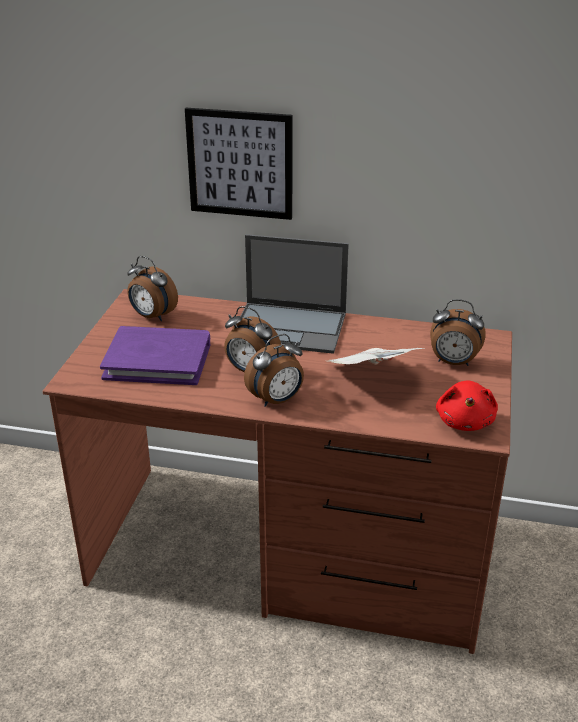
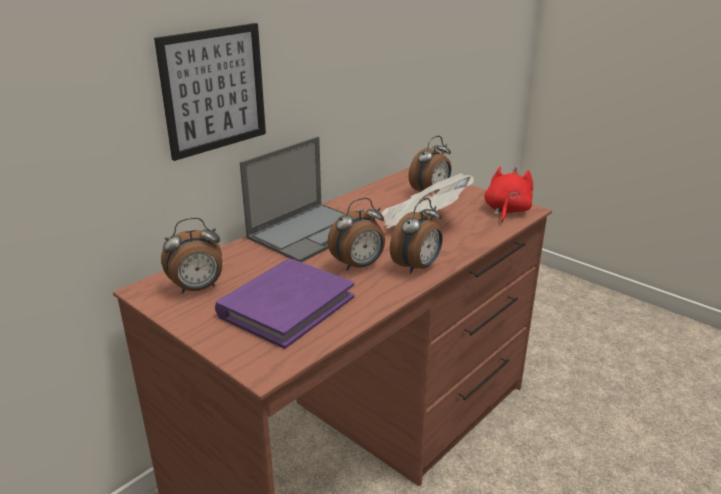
camera: 60 degrees left, 5 degrees down
alarm clock [244,334,304,407] -> alarm clock turned 45 degrees clockwise [390,198,443,274]
red plush toy [436,380,498,431] -> red plush toy turned 105 degrees counterclockwise [484,167,533,222]

